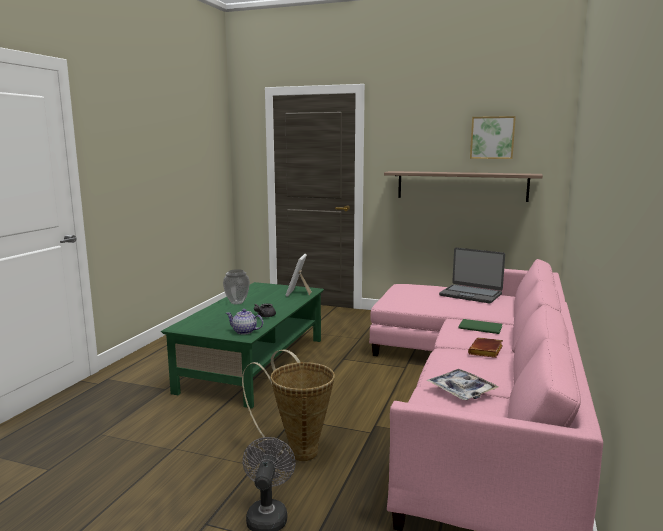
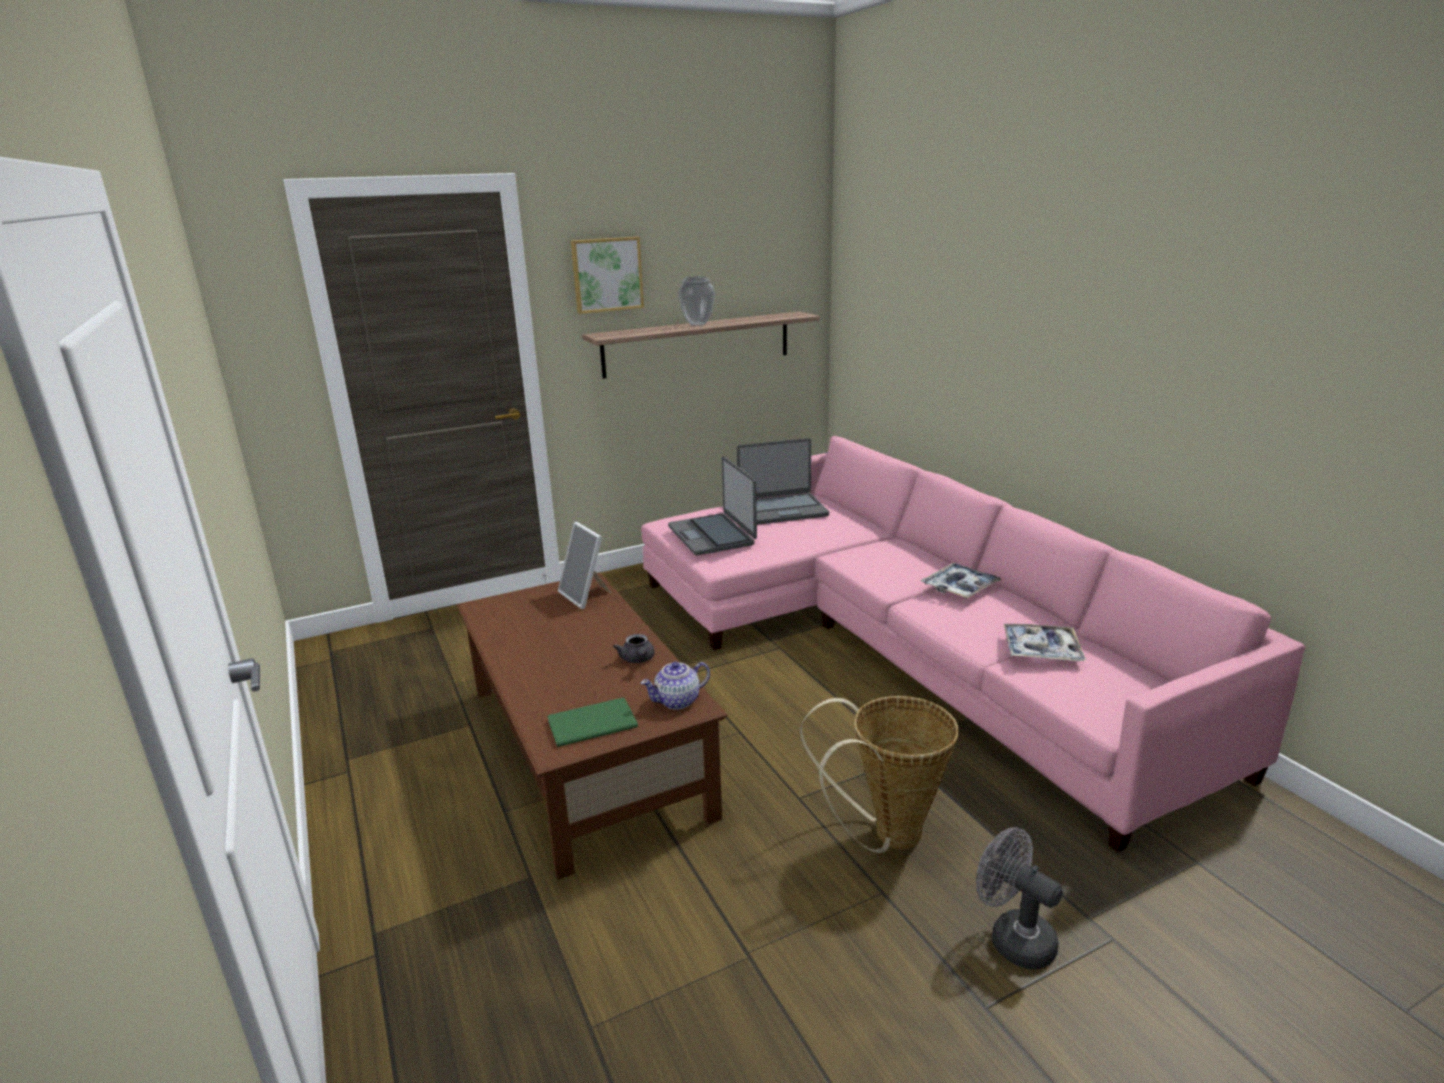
camera: 45 degrees left, 10 degrees up
green coffee table [161,282,324,409] -> brown coffee table [457,572,728,879]
vase [223,269,250,305] -> vase moved to [678,276,715,326]
green book [458,319,502,334] -> green book moved to [548,698,638,747]
brown book [468,337,503,358] -> tray [920,563,1002,598]
picture [470,116,516,159] -> picture moved to [571,237,644,314]
none -> laptop [668,456,757,556]

